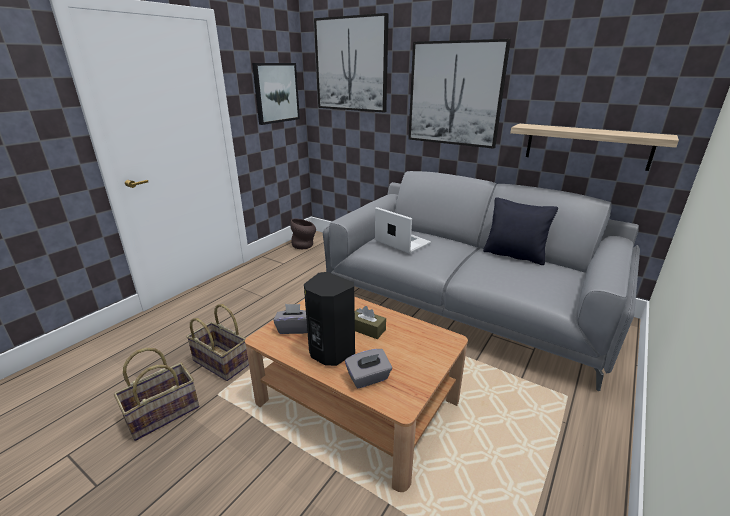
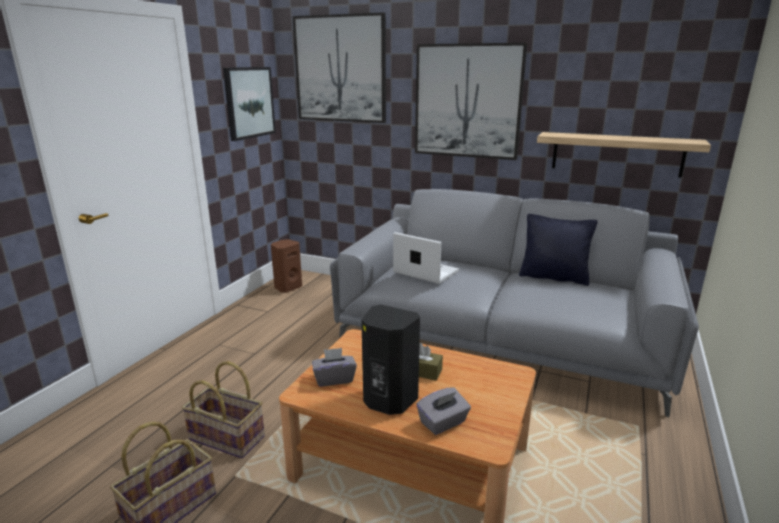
camera: 10 degrees left, 5 degrees down
brown vase [290,218,316,249] -> brown speaker [271,239,302,293]

